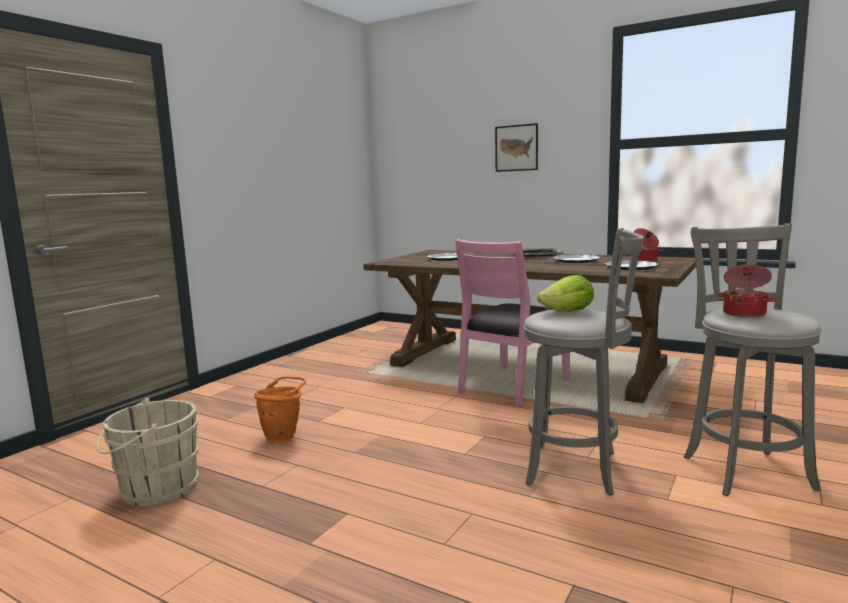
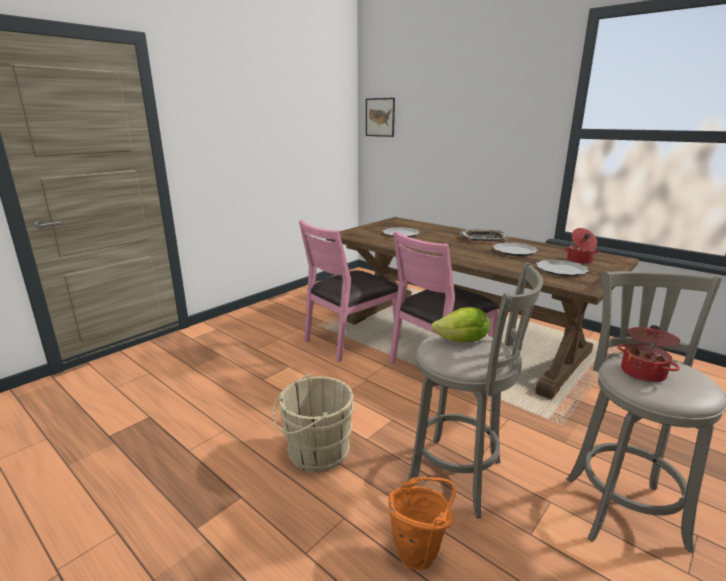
camera: 10 degrees right, 10 degrees up
beige bucket [97,398,198,506] -> beige bucket moved to [273,374,354,472]
orange bucket [254,376,306,443] -> orange bucket moved to [388,477,456,570]
picture [495,123,538,172] -> picture moved to [366,98,395,137]
none -> pink chair [299,220,401,362]

